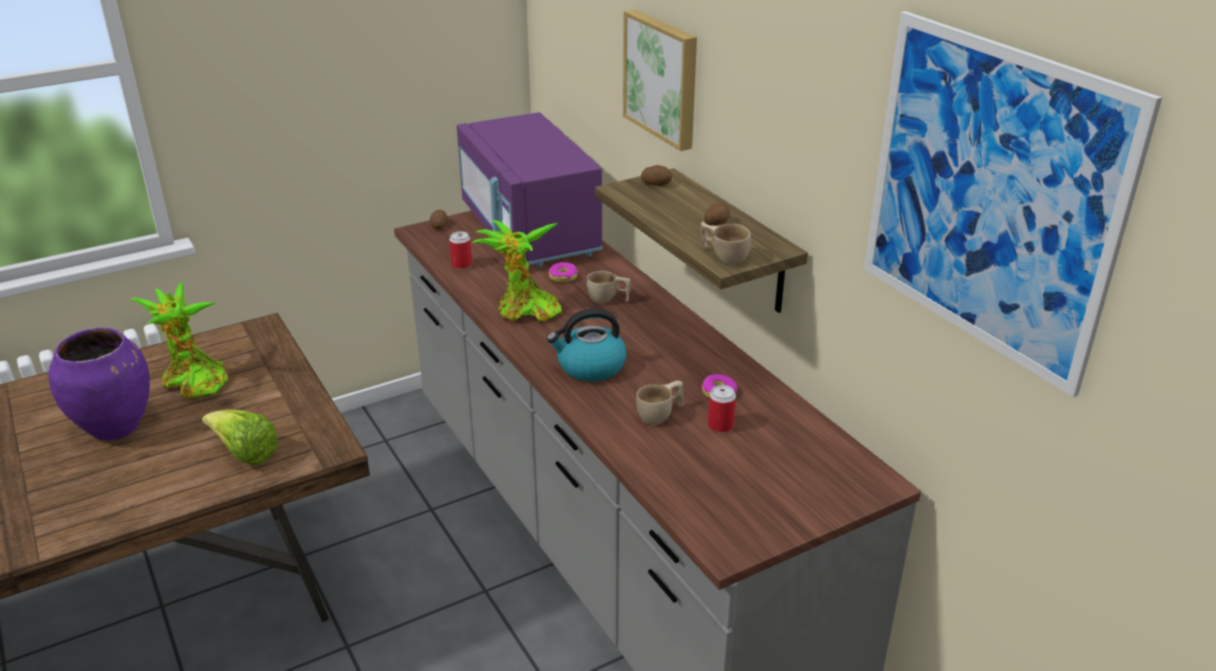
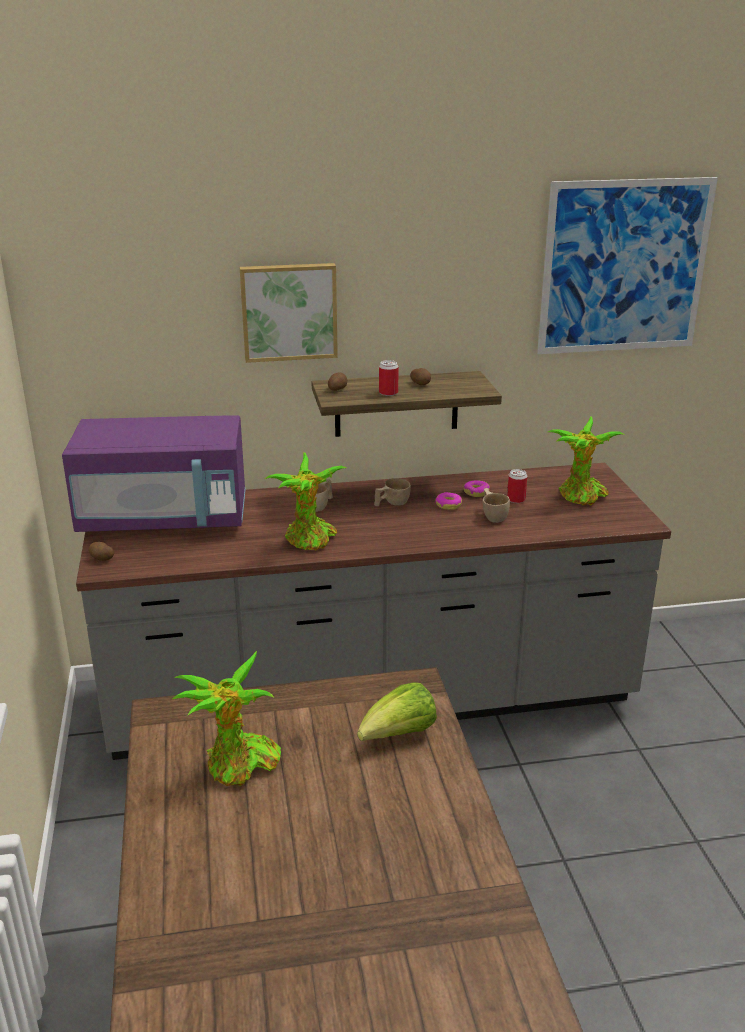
camera: 70 degrees left, 5 degrees down
purple vase [49,327,150,440] -> none
can [449,231,472,269] -> can moved to [379,360,399,396]
kettle [547,308,627,382] -> none
donut [549,262,577,282] -> donut moved to [435,492,462,510]
beige cup [701,222,751,265] -> beige cup moved to [374,478,411,506]
none -> potted plant [548,416,625,505]

